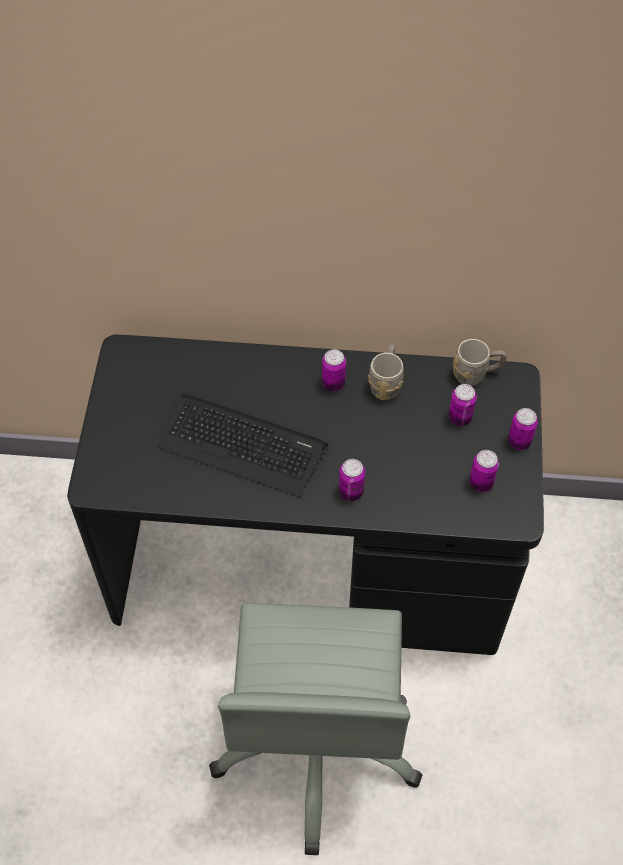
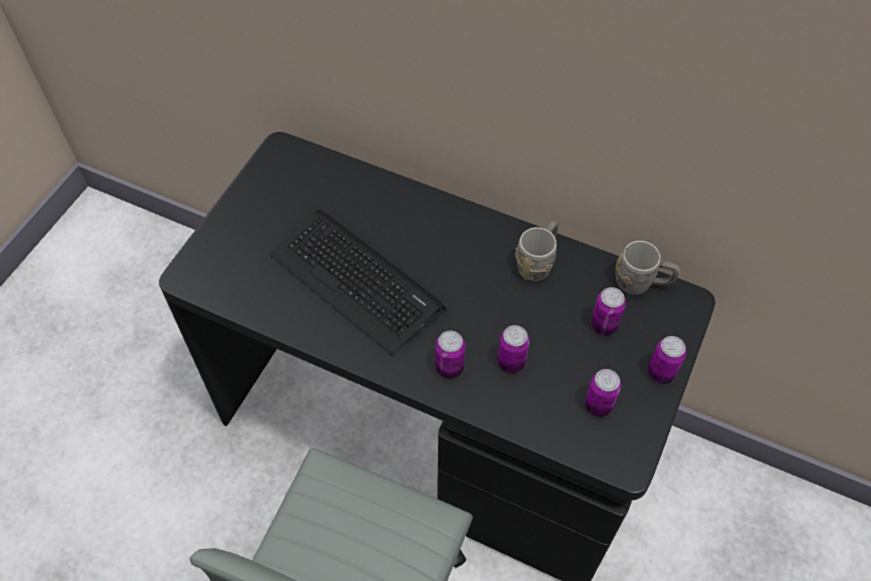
camera: 20 degrees right, 0 degrees up
can [322,349,346,391] -> can moved to [497,325,530,373]

